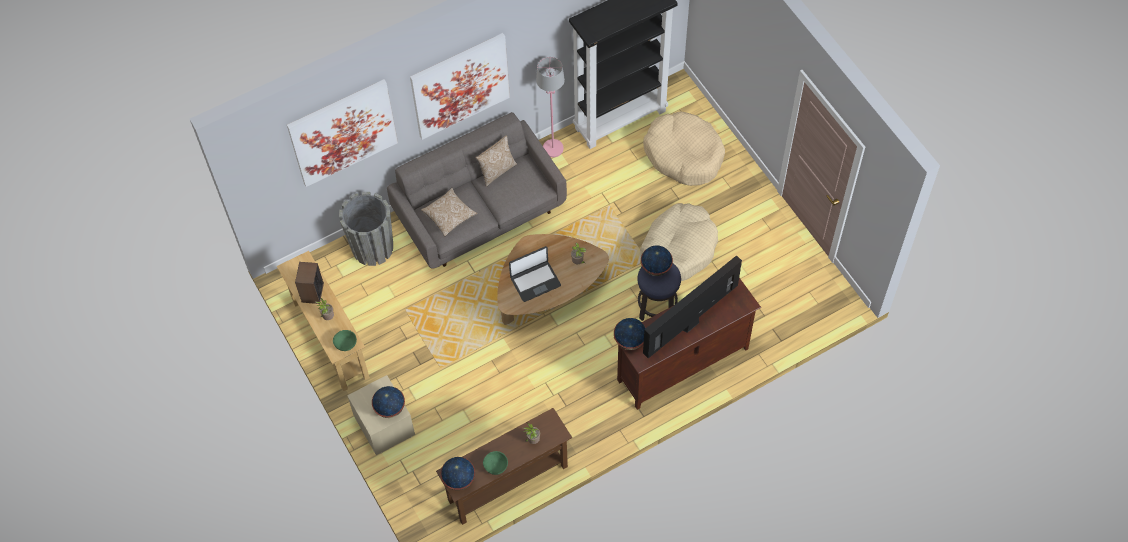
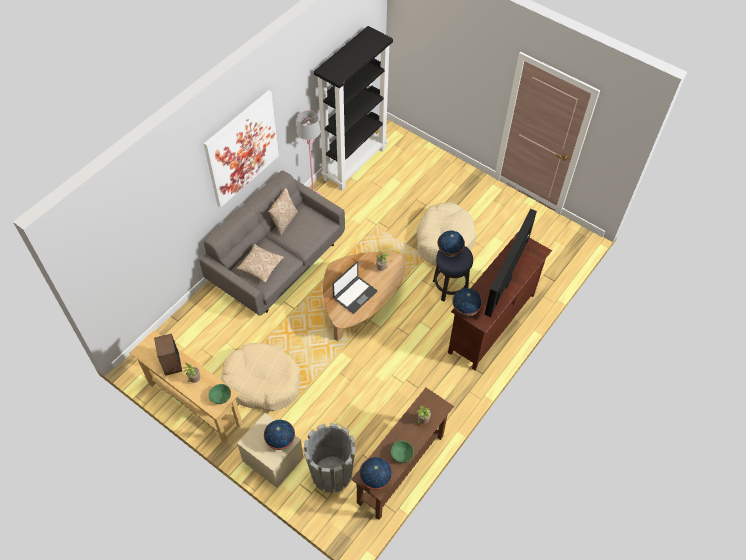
camera: 25 degrees left, 5 degrees down
picture [287,79,398,187] -> none
grey planter [339,192,393,266] -> grey planter moved to [304,423,356,493]
beige dog bed [643,112,725,186] -> beige dog bed moved to [221,343,300,411]

